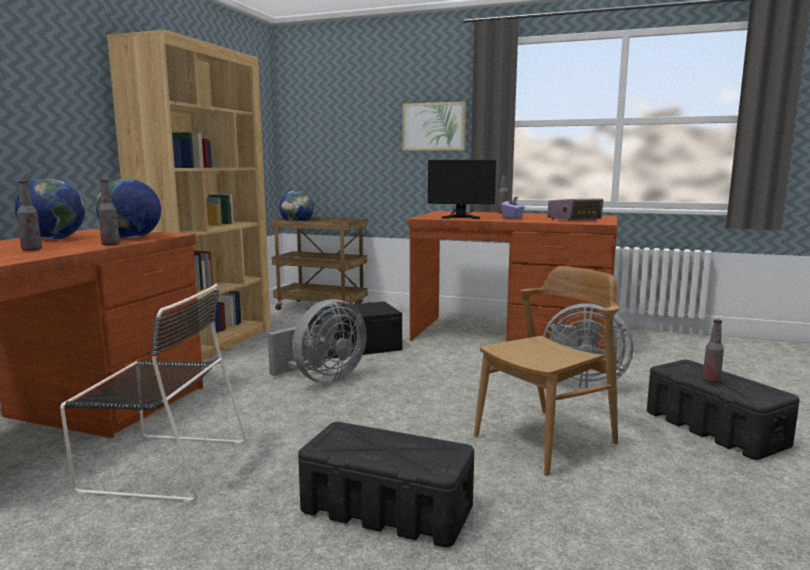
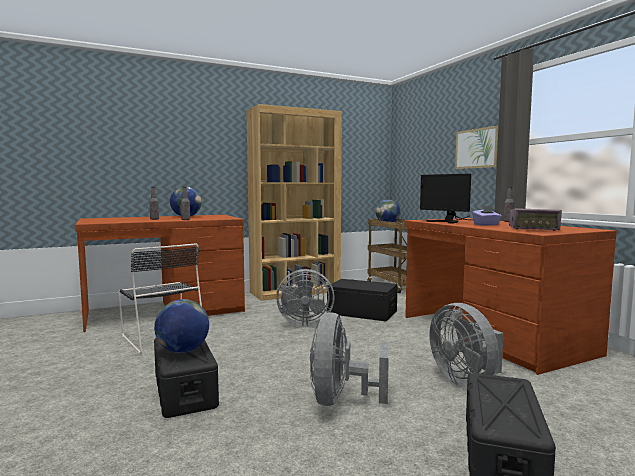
camera: 45 degrees right, 5 degrees down
globe [96,179,161,238] -> globe moved to [154,299,209,353]
brown chair [474,266,619,476] -> grey fan [310,312,389,406]
bottle [702,319,724,383] -> none

